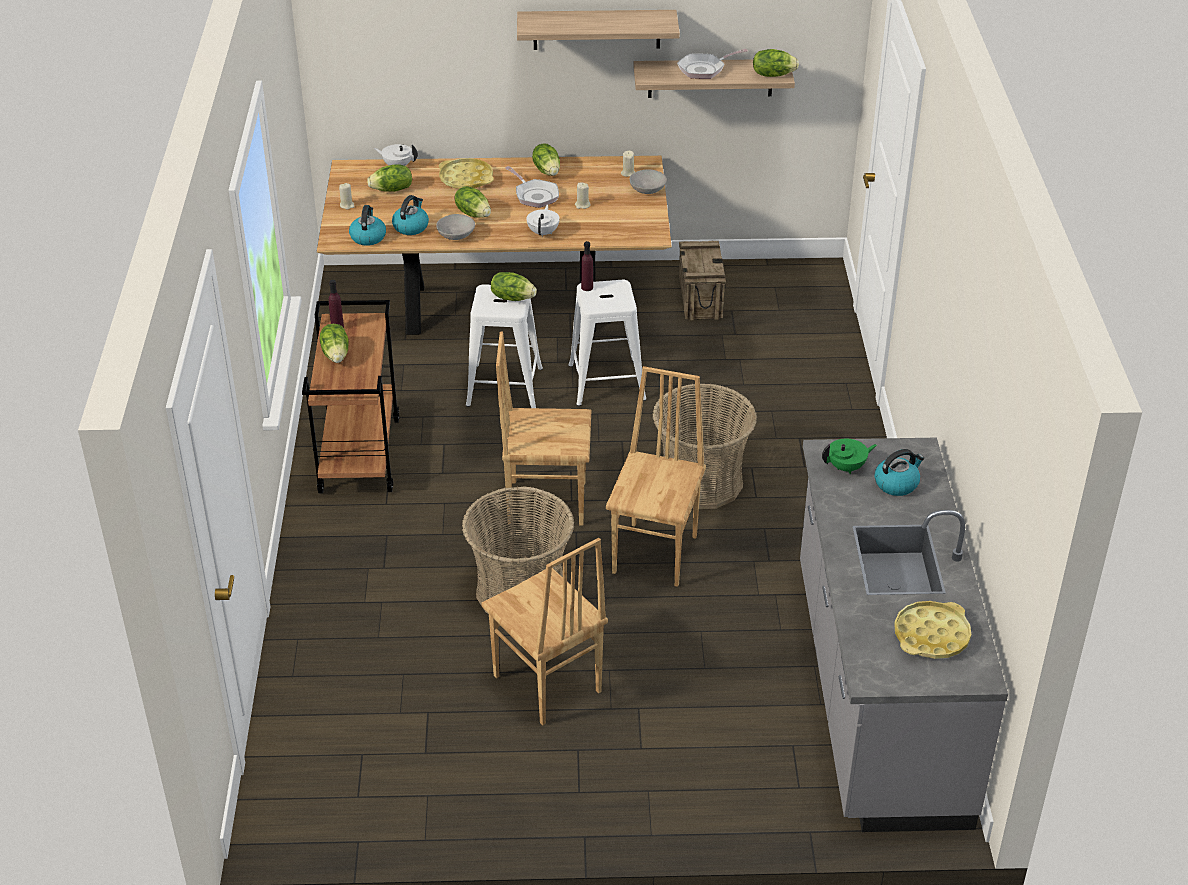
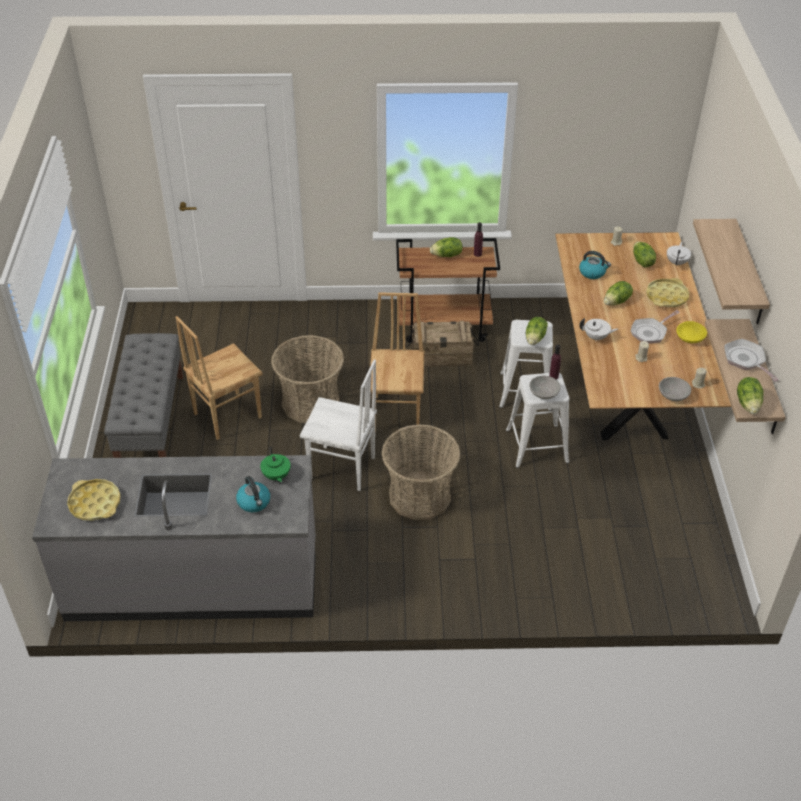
camera: 90 degrees right, 5 degrees up
kettle [349,205,386,246] -> none
grey bowl [436,214,475,240] -> grey bowl moved to [529,376,561,399]
lettuce [532,143,560,176] -> yellow bowl [676,321,707,343]
brown chair [606,366,706,587] -> white chair [300,359,377,491]
crate [679,241,726,320] -> crate moved to [405,321,479,367]
none -> grey bench [104,333,183,458]

